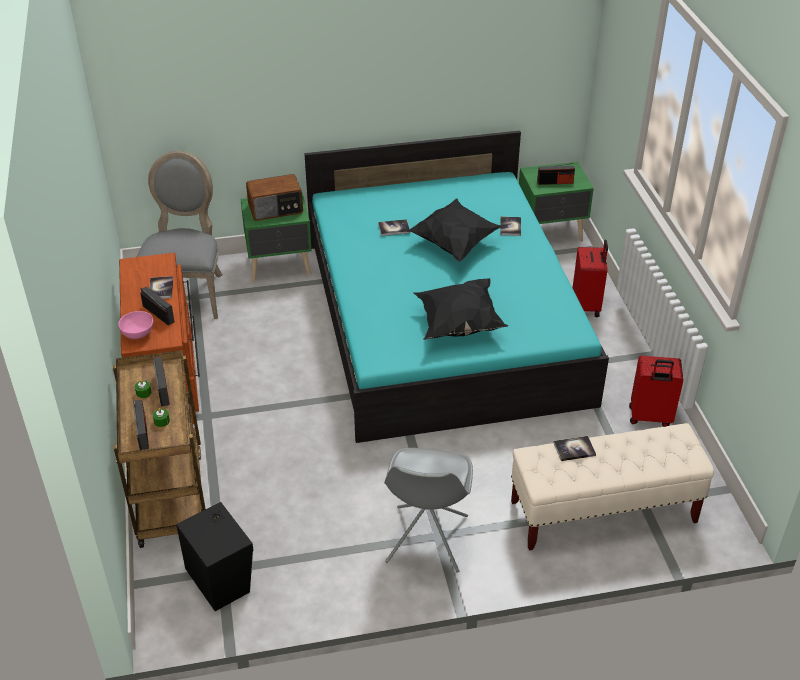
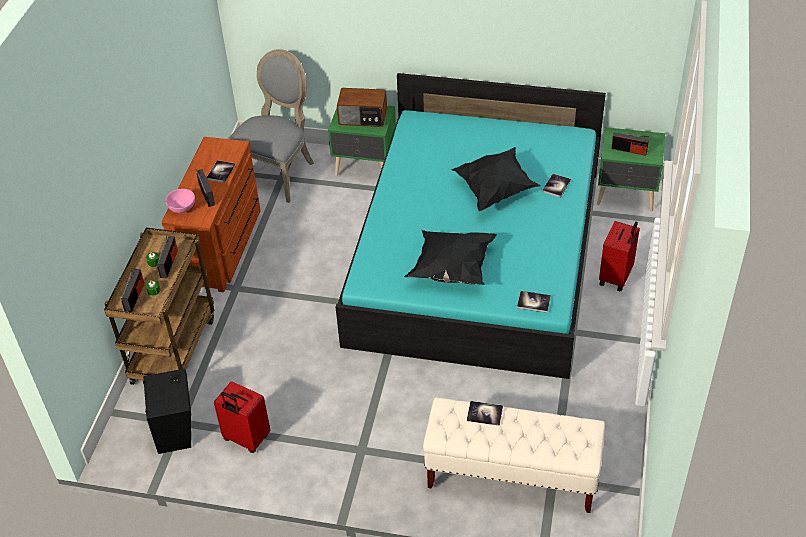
camera: 25 degrees right, 5 degrees up
book [378,219,410,236] -> book moved to [517,291,551,313]
grey chair [384,448,473,573] -> none
red suitcase [629,356,683,427] -> red suitcase moved to [214,381,270,453]

